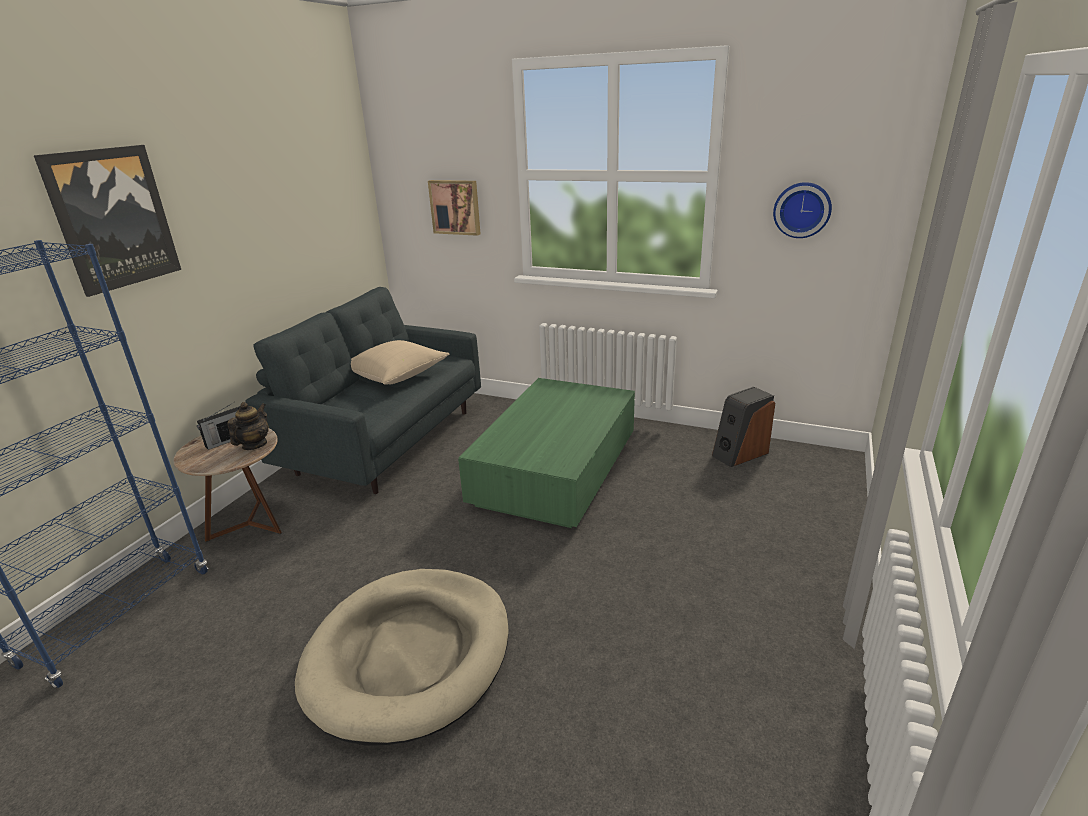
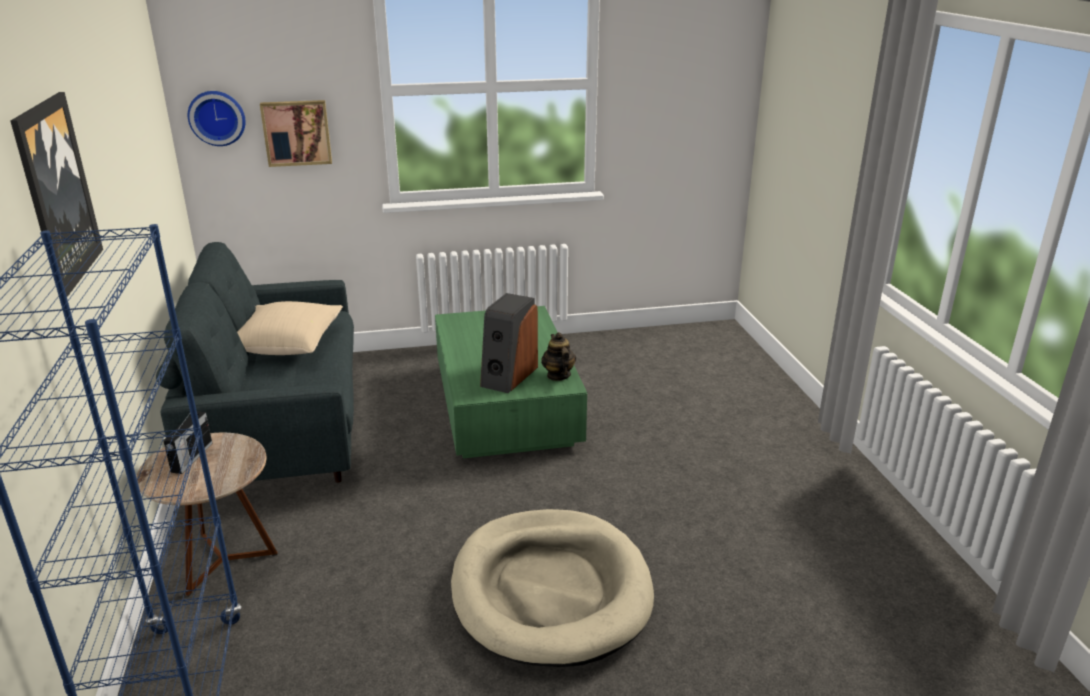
camera: 35 degrees left, 0 degrees up
teapot [227,402,269,450] -> teapot moved to [541,332,576,381]
speaker [712,387,775,467] -> speaker moved to [480,293,538,393]
wall clock [773,182,832,238] -> wall clock moved to [188,91,246,146]

